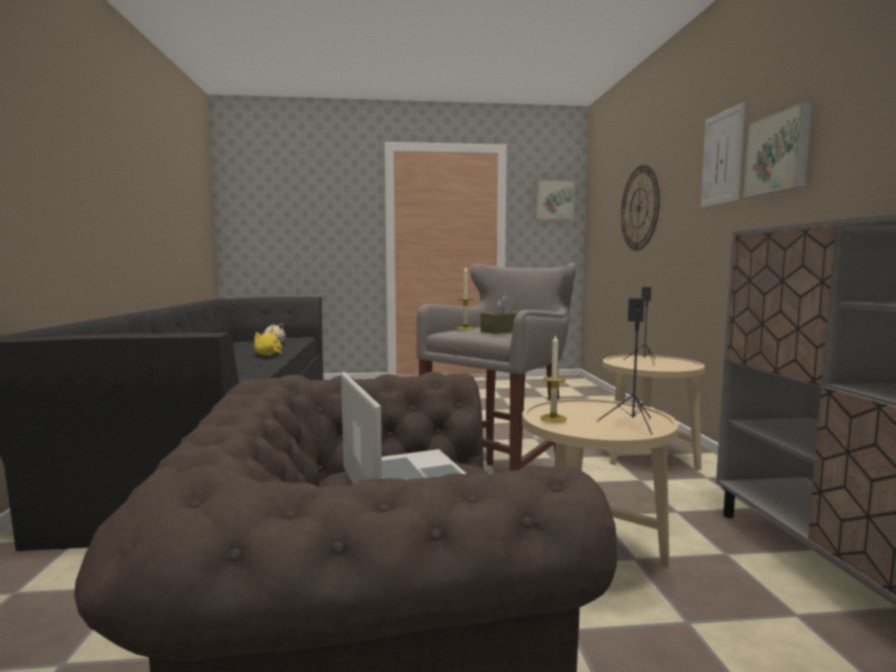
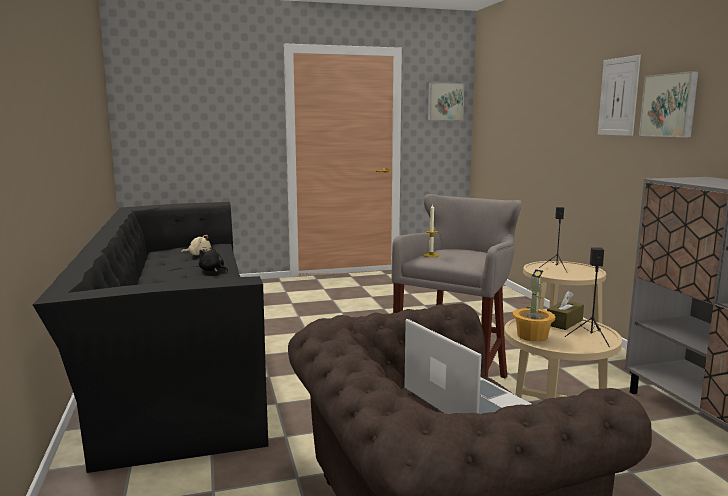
camera: 10 degrees left, 5 degrees up
yellow plush toy [254,331,282,355] -> black plush toy [199,247,228,272]
brown tissue box [480,294,519,334] -> brown tissue box moved to [547,291,584,330]
candle [540,334,567,422] -> potted plant [513,269,555,342]
wall clock [621,165,660,251] -> none

